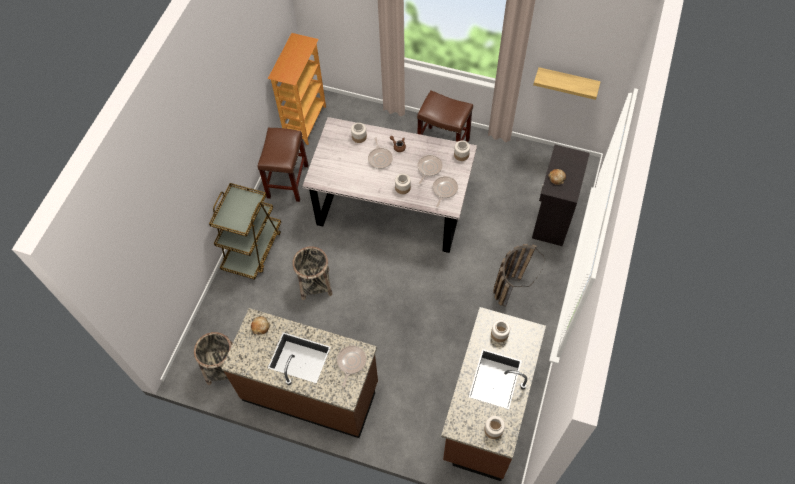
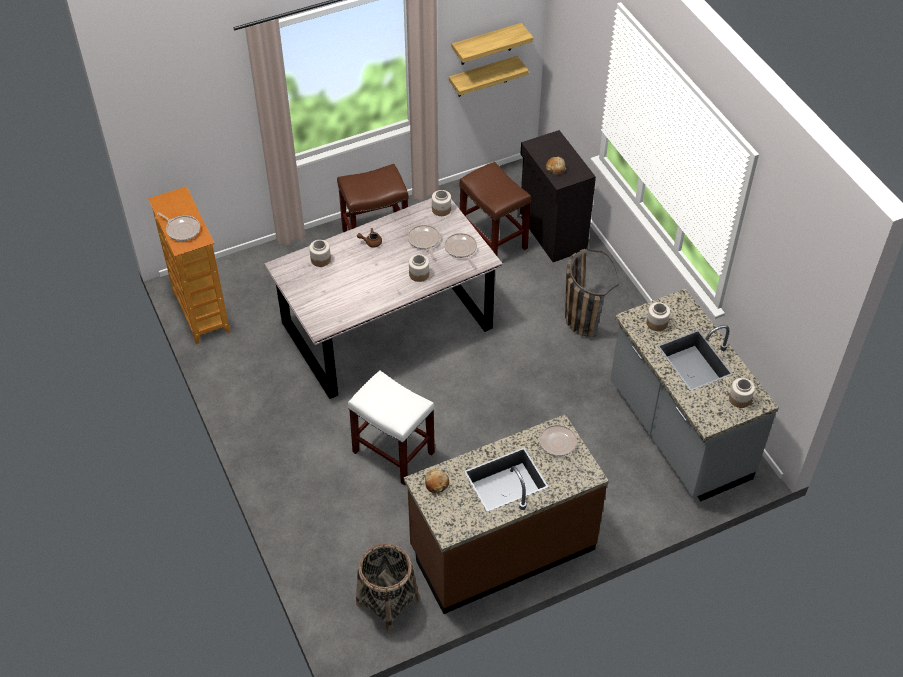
camera: 45 degrees left, 10 degrees down
brown cart [209,183,281,280] -> none
brown stool [258,128,308,202] -> brown stool moved to [459,162,531,256]
basket [292,246,333,300] -> white stool [348,370,435,486]
frying pan [368,137,393,169] -> frying pan moved to [157,212,200,241]
brown counter [441,307,546,481] -> grey counter [610,289,779,501]
none -> shelf [452,23,533,65]

